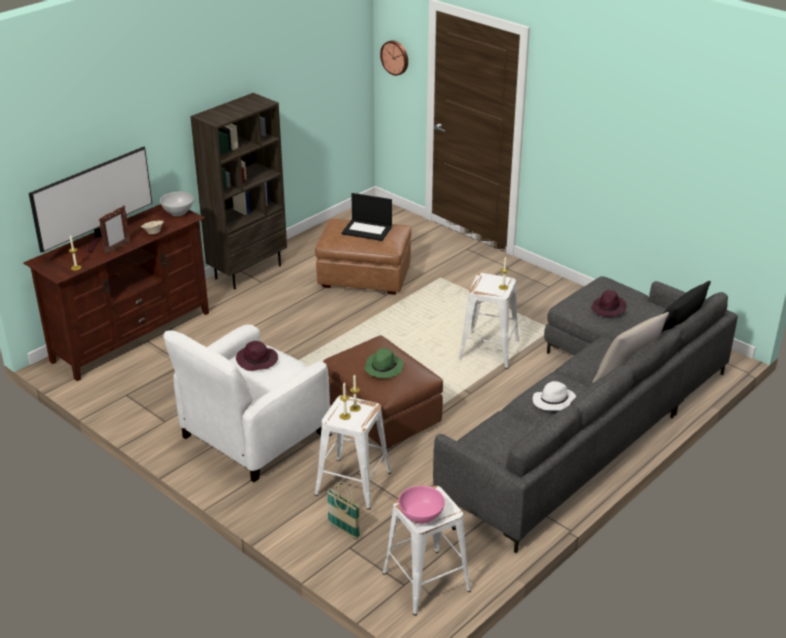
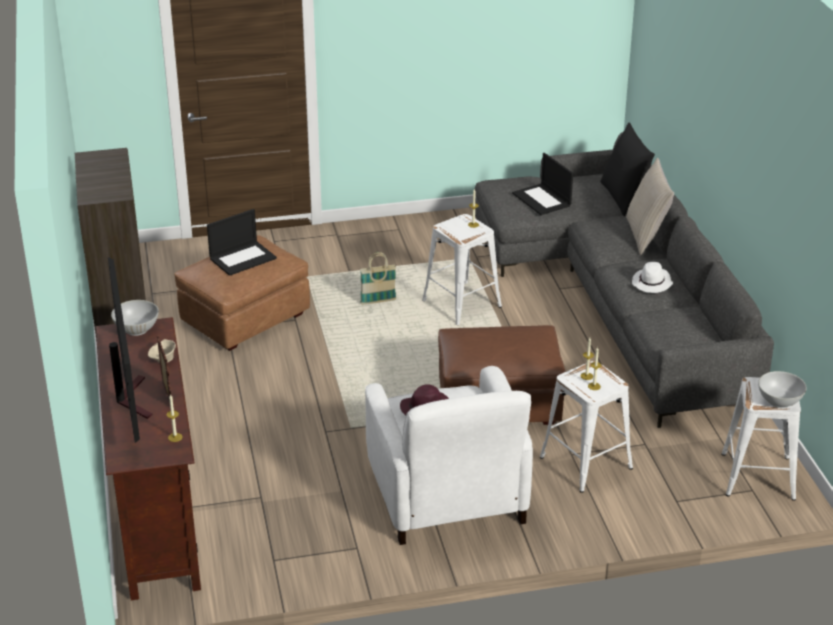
camera: 55 degrees left, 0 degrees up
basket [327,482,360,539] -> basket moved to [360,252,396,305]
green hat [364,348,404,378] -> none
wall clock [380,40,408,76] -> none
pink bowl [398,486,445,524] -> white bowl [758,371,807,408]
purple hat [591,290,626,317] -> laptop [512,153,573,215]

